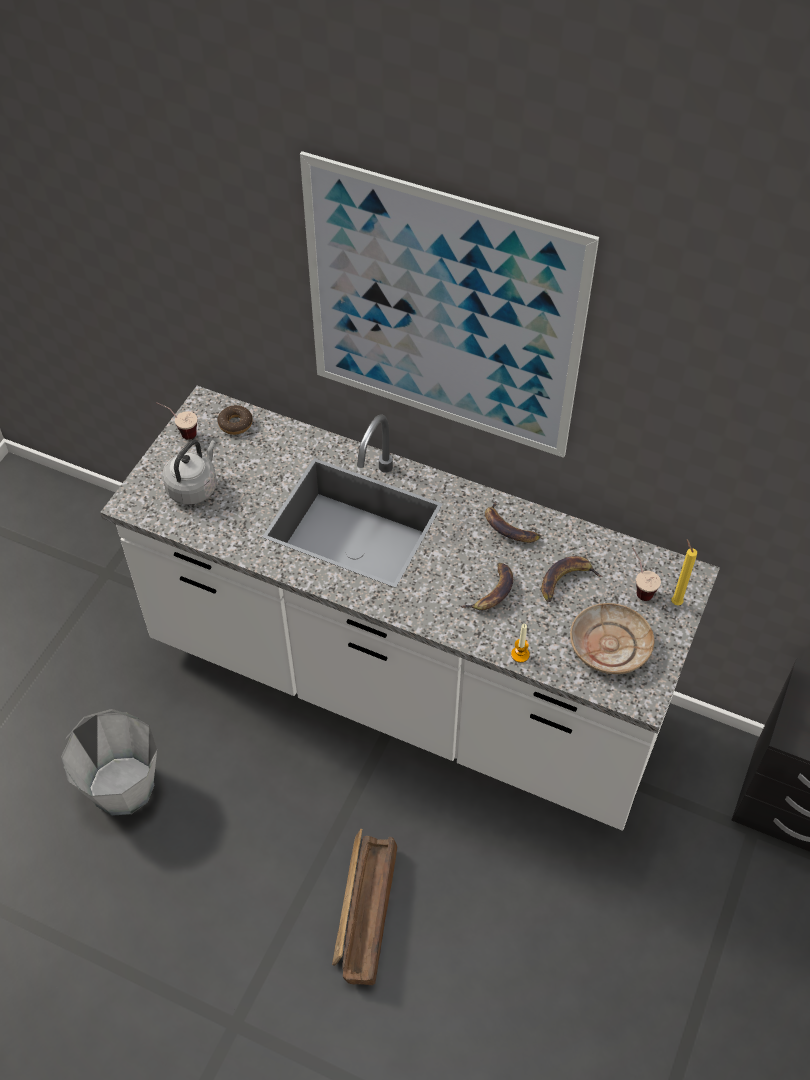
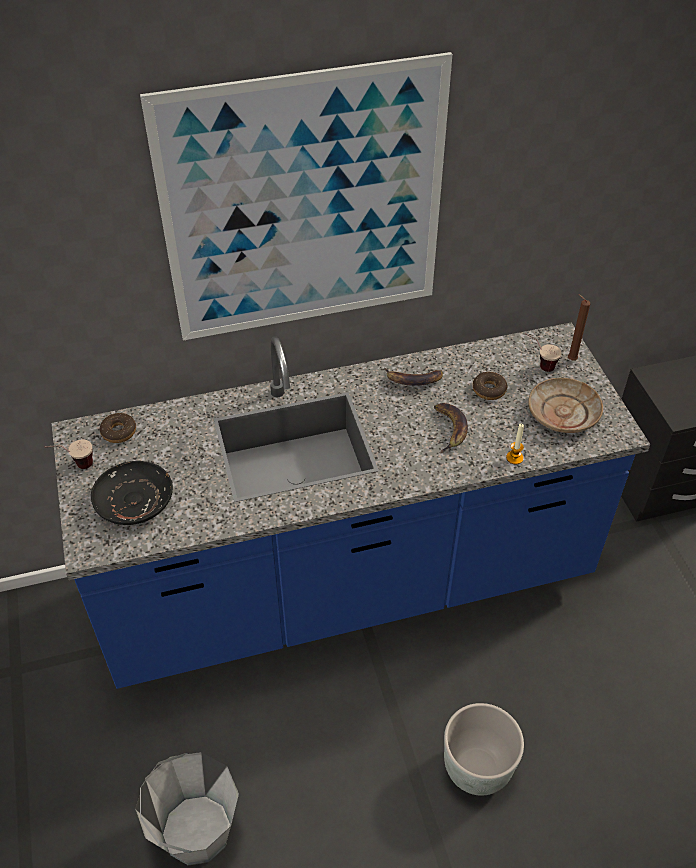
camera: 40 degrees left, 5 degrees down
white counter [100,386,720,831] -> blue counter [52,322,650,689]
grey kettle [162,440,217,505] -> black plate [91,461,173,525]
crate [332,829,397,985] -> grey planter [444,703,524,796]
banana [542,556,603,602] -> donut [473,372,507,400]
yellow candle [671,539,697,605] -> brown candle [568,294,590,361]

